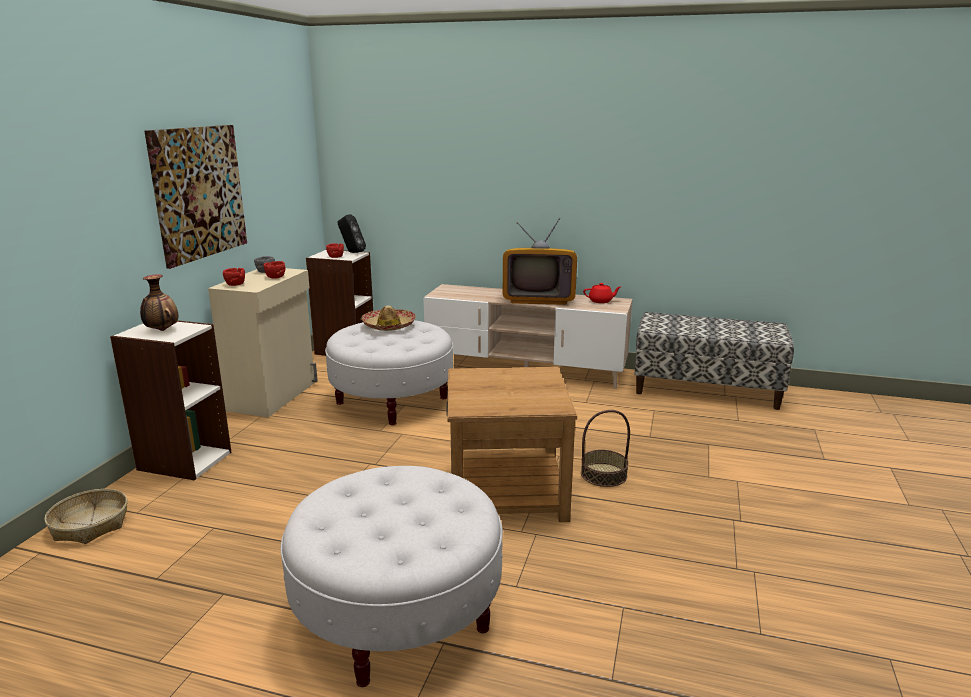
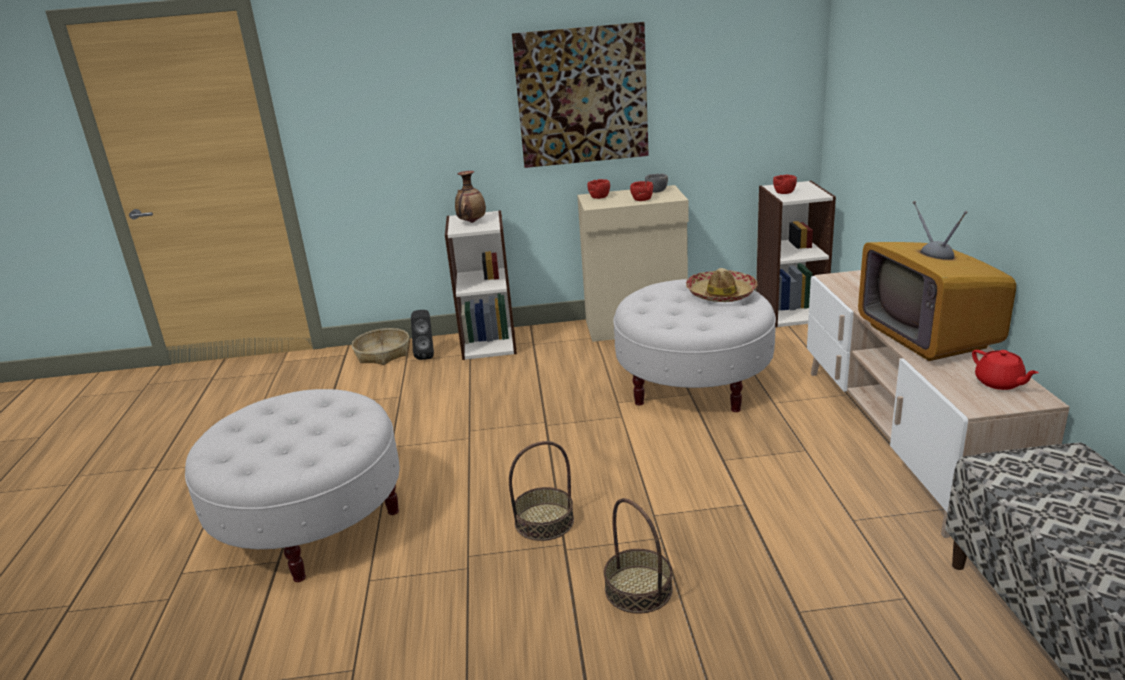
camera: 70 degrees right, 5 degrees up
black speaker [338,214,366,253] -> black speaker moved to [411,310,434,360]
brown side table [446,367,577,522] -> basket [509,441,574,541]

